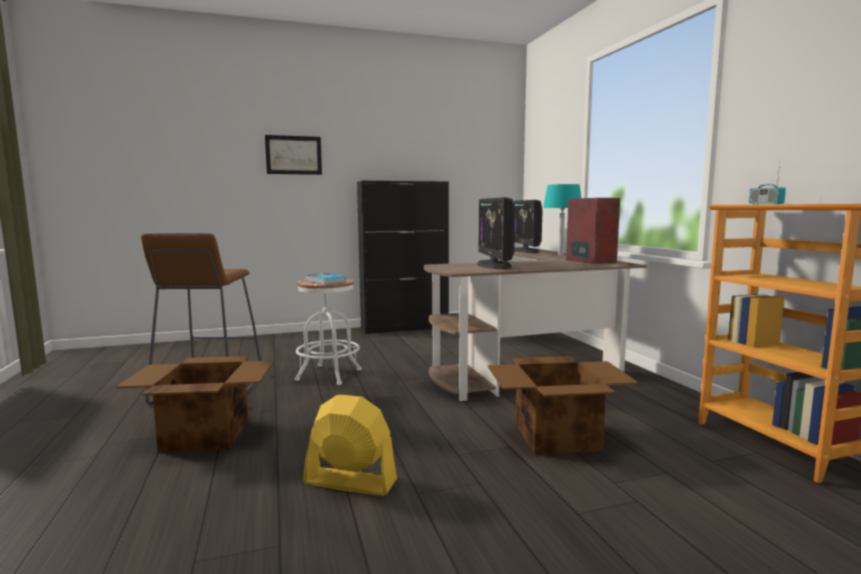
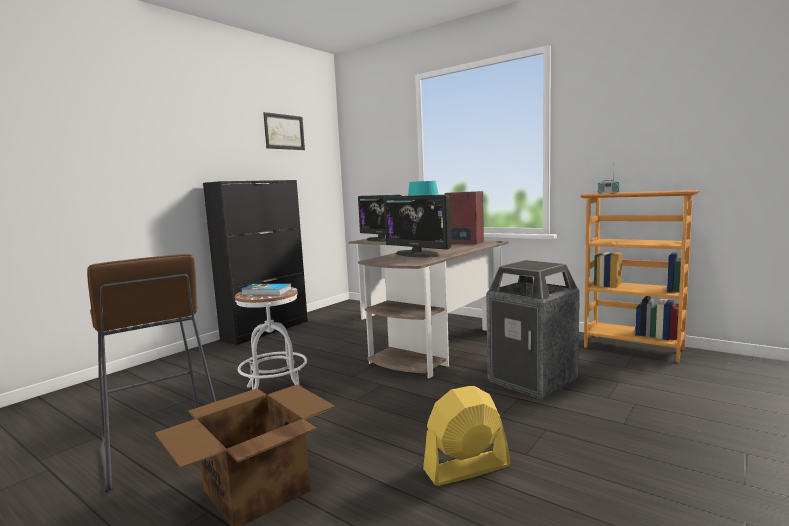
camera: 35 degrees left, 0 degrees up
picture [265,135,322,175] -> picture moved to [263,112,305,150]
cardboard box [488,356,639,455] -> trash can [486,260,580,400]

